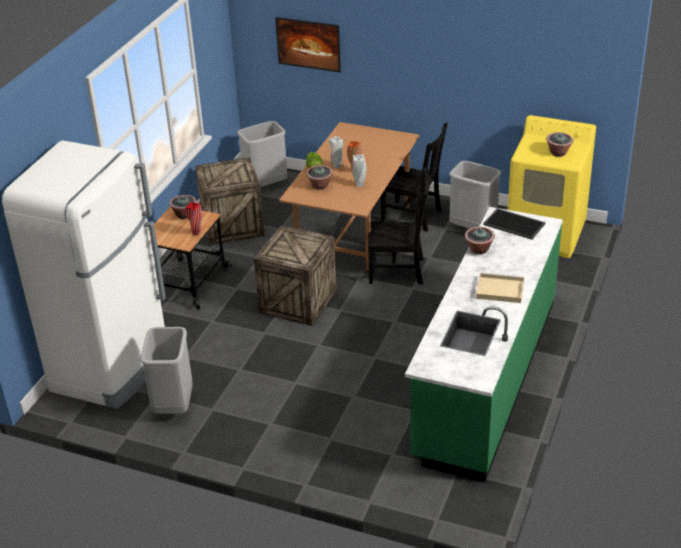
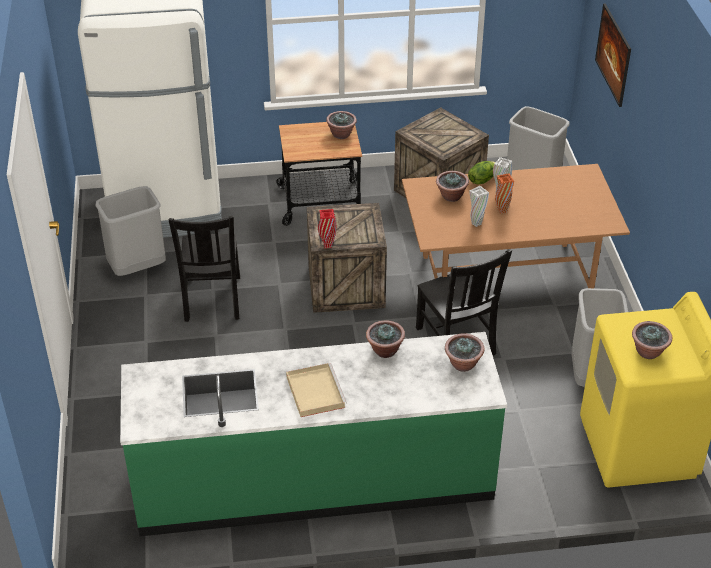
camera: 60 degrees right, 5 degrees up
red vase [185,202,202,236] -> red vase moved to [318,209,336,248]
black chair [381,122,448,232] -> black chair moved to [168,216,240,322]
tray [483,208,546,240] -> potted plant [445,333,484,372]

